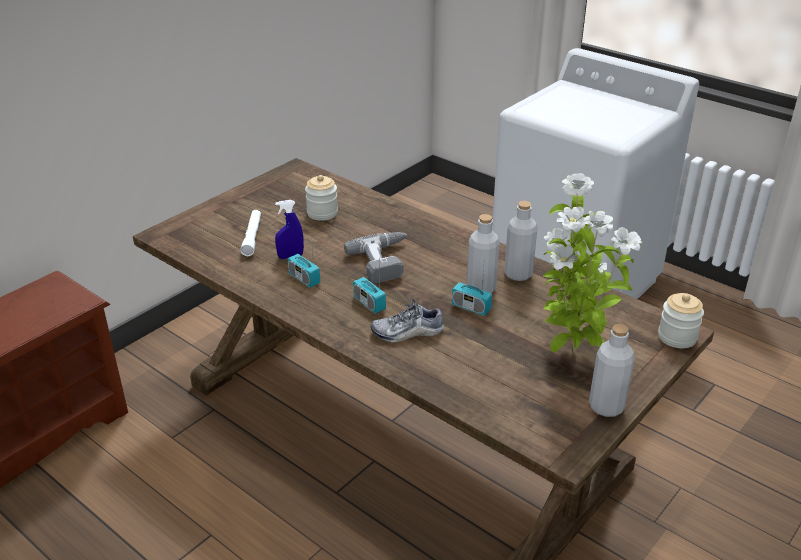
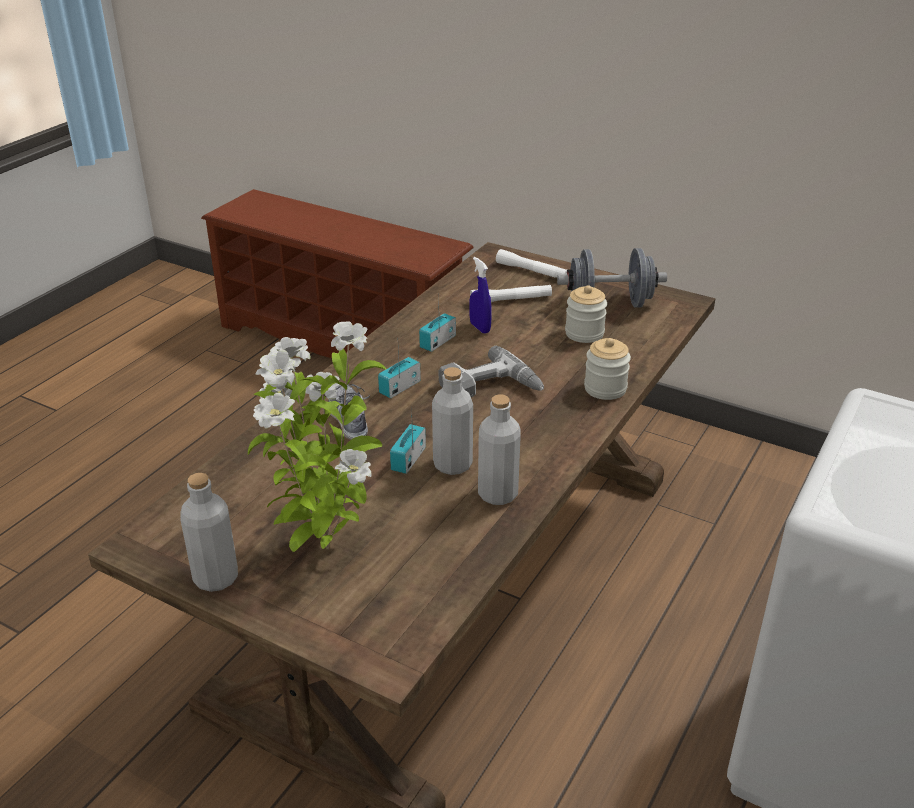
camera: 80 degrees right, 0 degrees up
jar [658,293,704,348] -> jar moved to [584,338,631,400]
none -> white flashlight [496,249,567,278]
none -> grey dumbbell [557,248,667,308]

